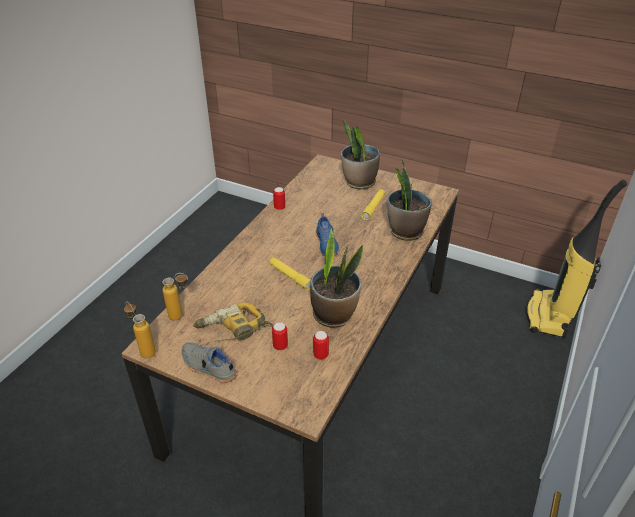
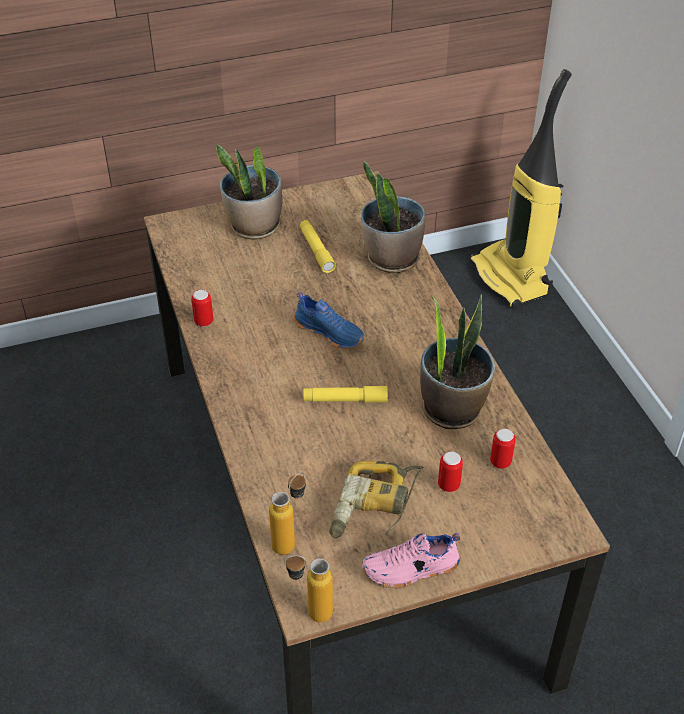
camera: 45 degrees left, 5 degrees up
grey shoe [182,342,237,383] -> pink shoe [362,533,460,588]

